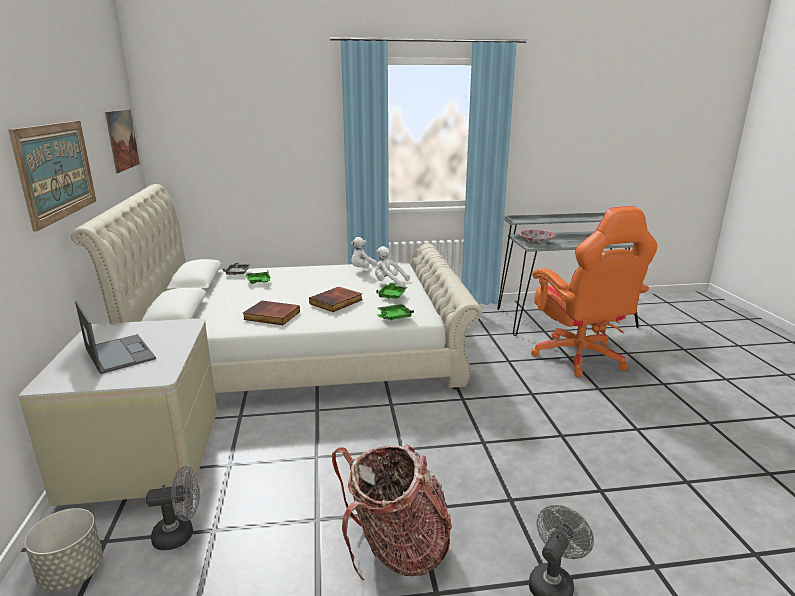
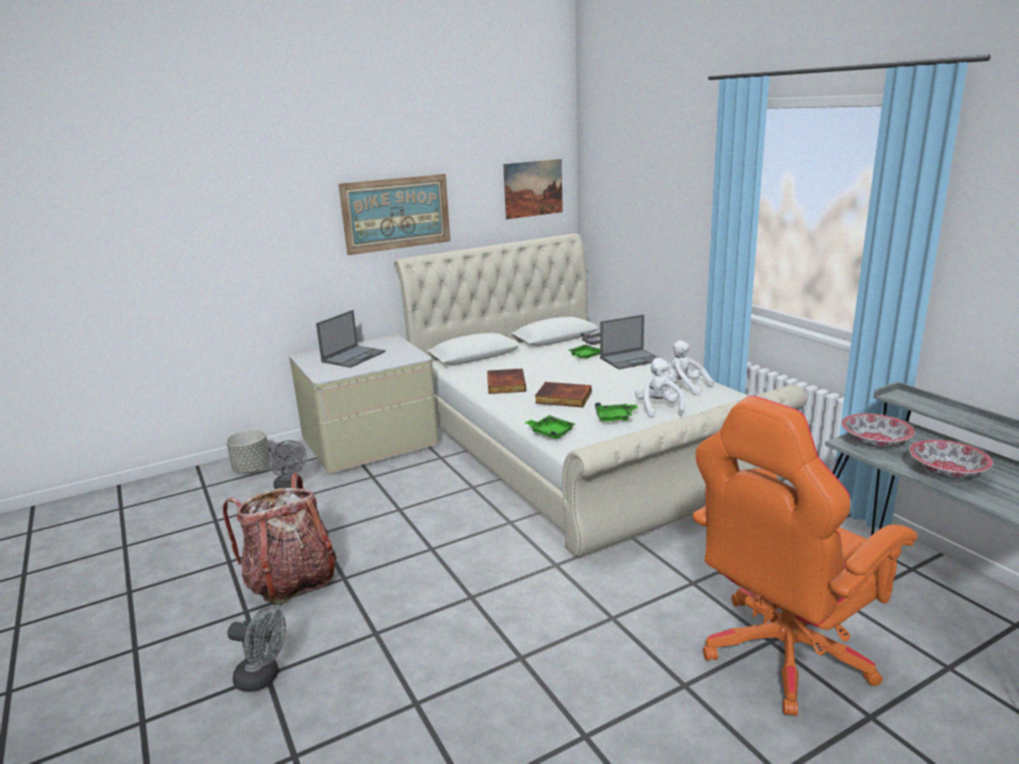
camera: 70 degrees right, 0 degrees up
none -> laptop [600,314,659,369]
none -> bowl [909,439,993,479]

